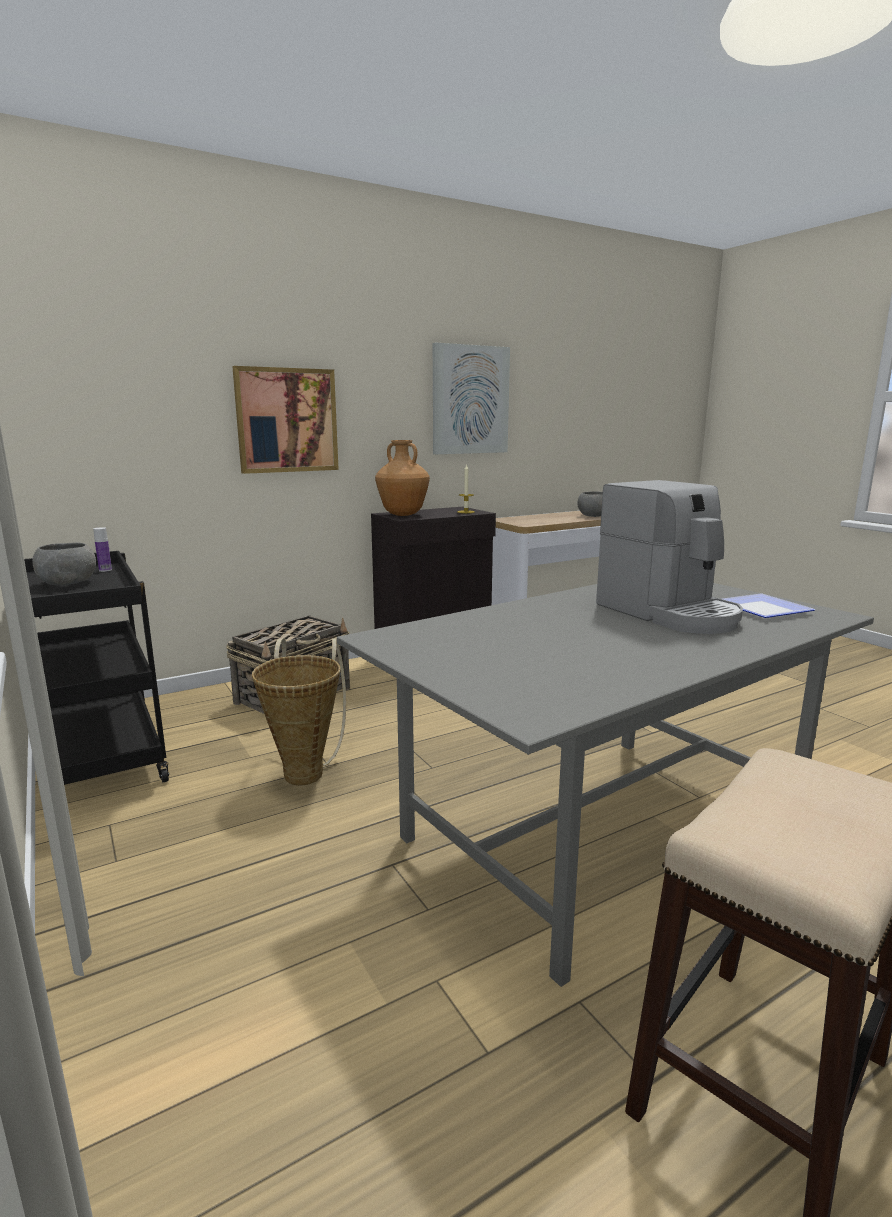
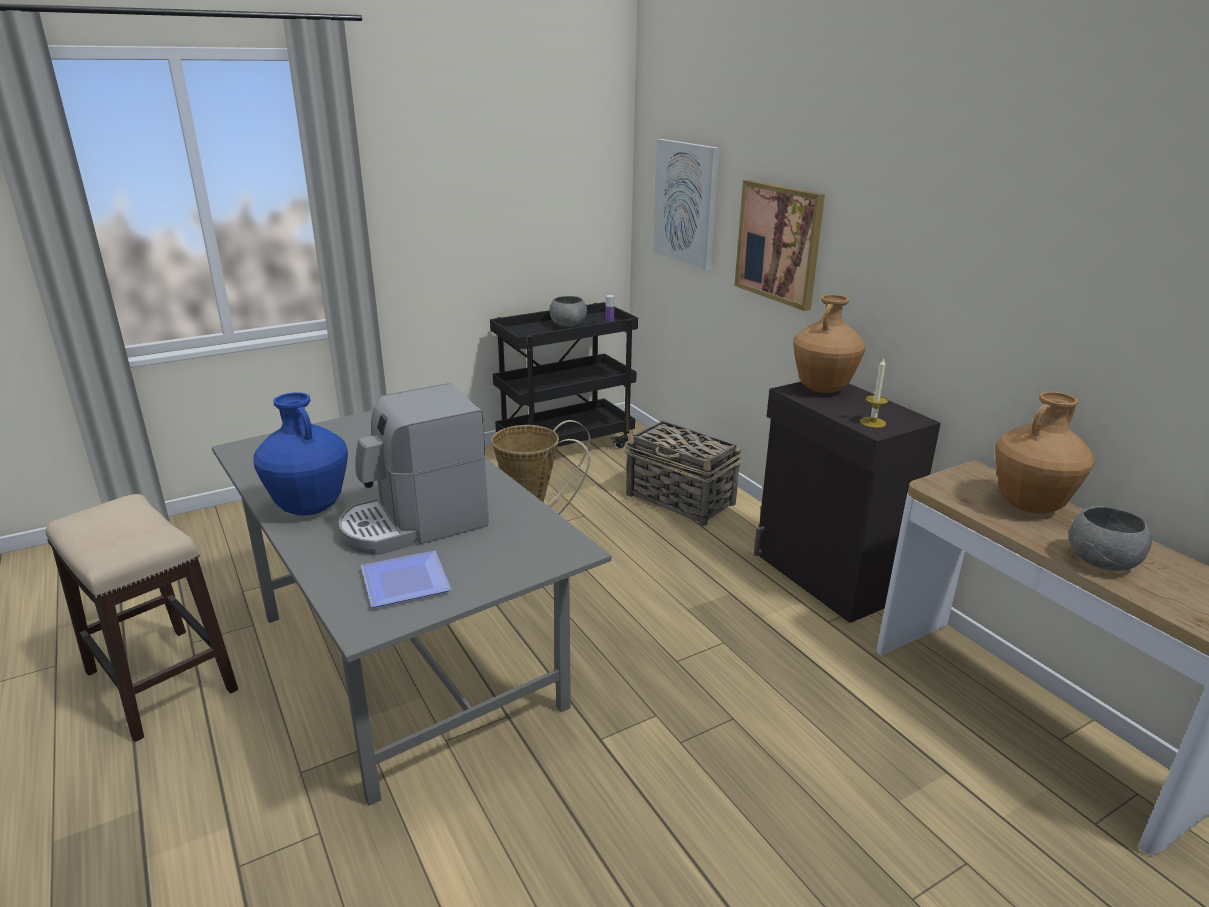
camera: 90 degrees right, 10 degrees up
picture [433,343,510,454] -> picture moved to [653,139,719,271]
none -> blue vase [253,392,348,516]
none -> brown vase [995,392,1095,514]

